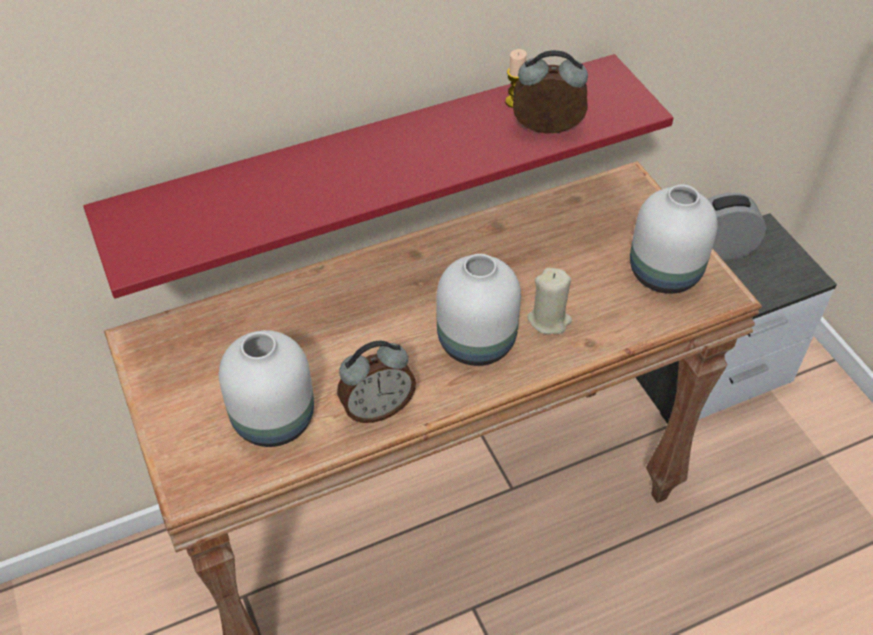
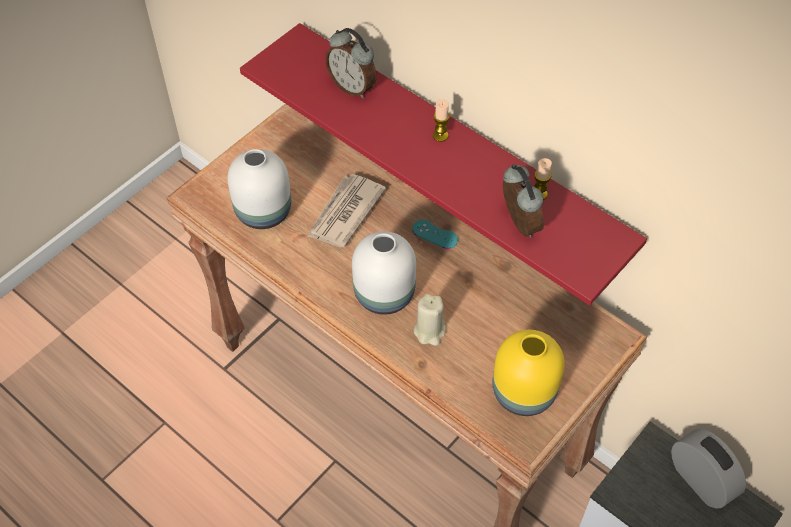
camera: 65 degrees right, 5 degrees up
alarm clock [337,340,416,423] -> alarm clock moved to [325,28,377,98]
white vase [630,185,718,294] -> yellow vase [492,330,565,416]
none -> newspaper [307,174,386,247]
none -> turquoise game controller [412,220,458,249]
none -> candle [433,99,450,142]

